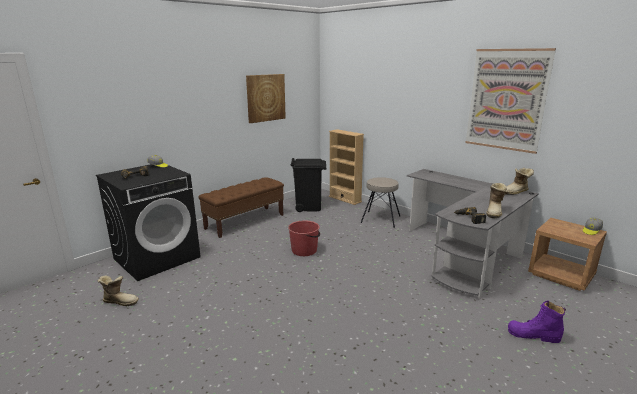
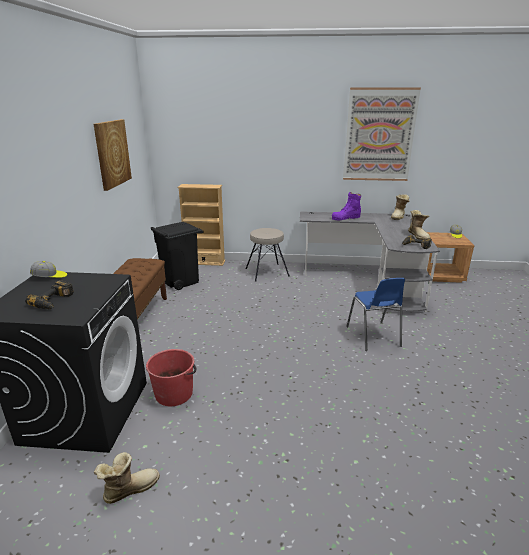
camera: 40 degrees left, 5 degrees up
red bucket [288,221,320,256] -> red bucket moved to [146,349,196,406]
purple boot [508,301,566,343] -> purple boot moved to [332,192,361,221]
none -> blue chair [346,278,405,351]

